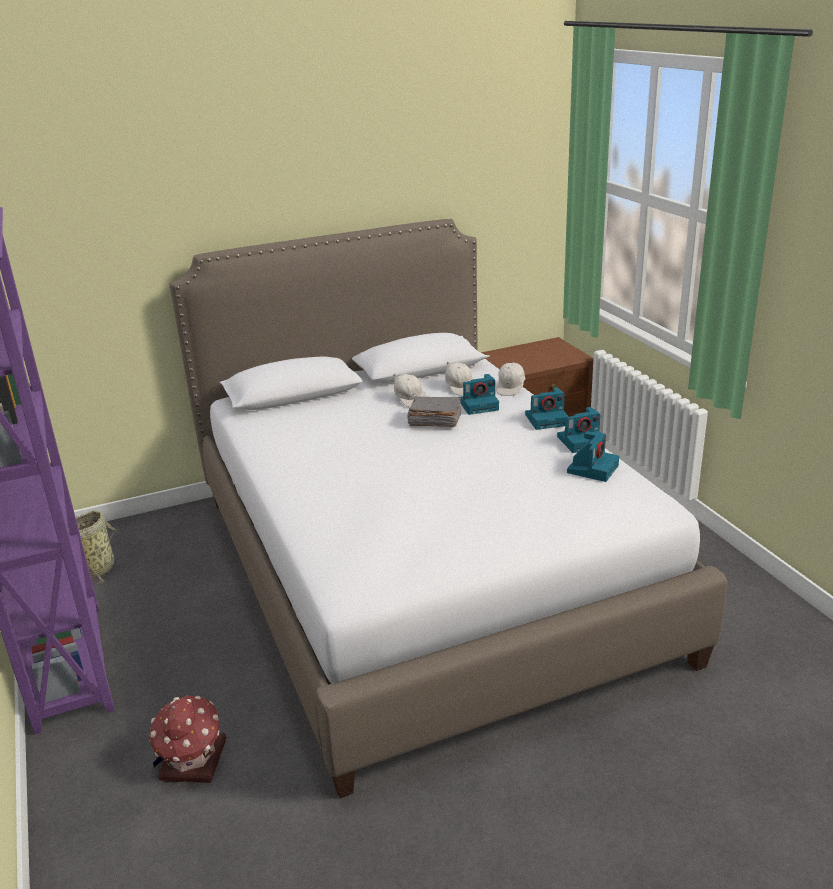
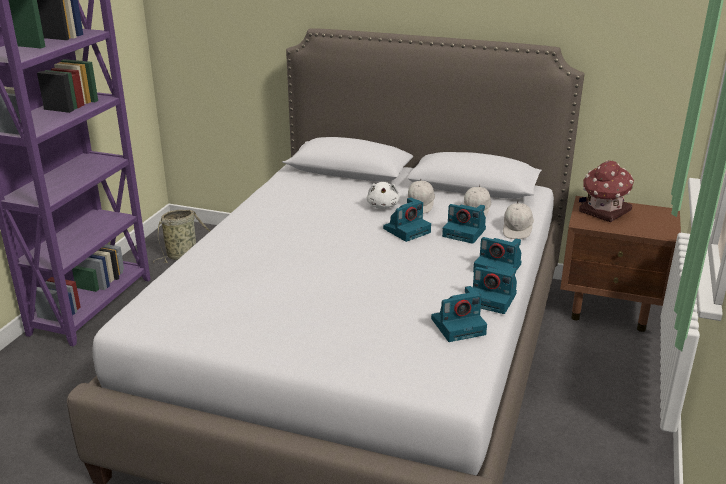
camera: 40 degrees right, 0 degrees up
toy house [149,695,227,783] -> toy house moved to [579,160,634,222]
grey book [407,396,461,427] -> camera [383,197,431,242]
white cap [496,361,525,396] -> white cap turned 45 degrees counterclockwise [503,201,534,239]
none -> white plush toy [366,182,400,209]

